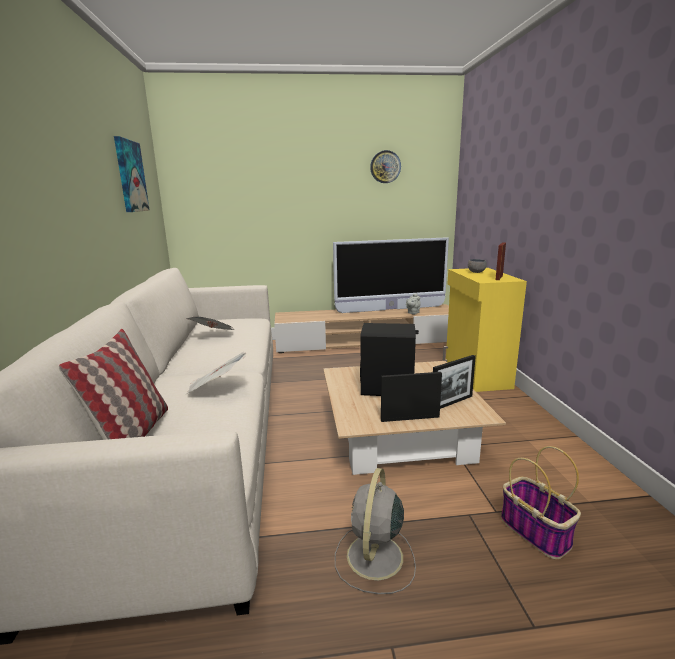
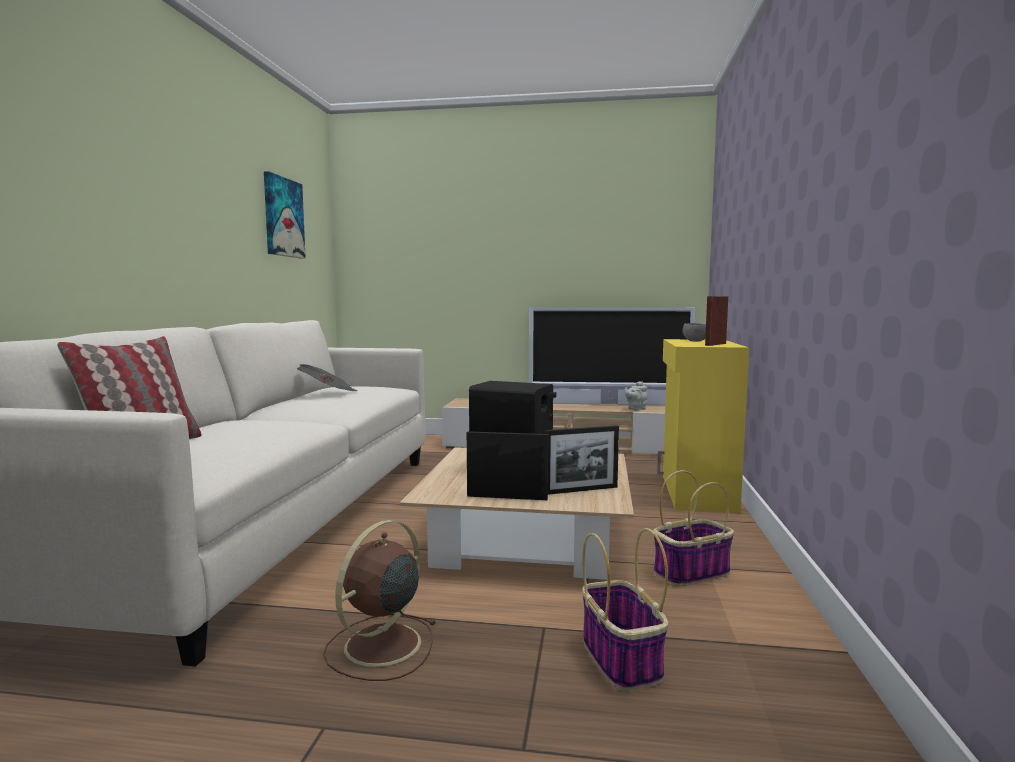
camera: 15 degrees right, 10 degrees down
newspaper [187,352,247,394] -> none
grey fan [335,468,416,594] -> brown fan [323,520,436,681]
wall clock [370,150,401,183] -> none
none -> basket [653,470,734,587]

